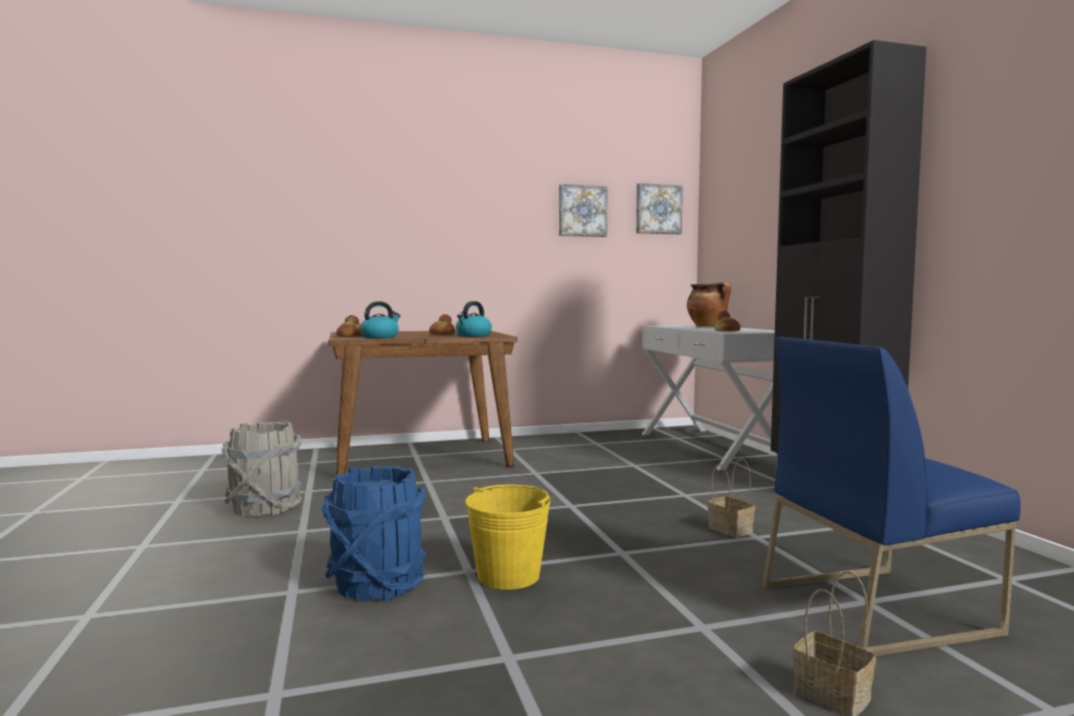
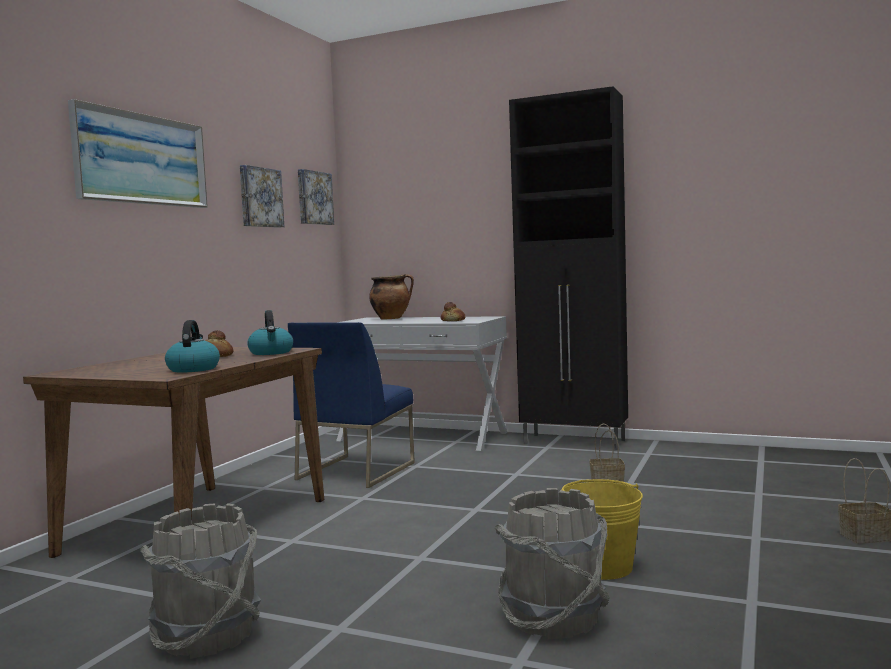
camera: 50 degrees left, 0 degrees up
blue bucket [322,466,427,601] -> grey bucket [495,488,610,640]
bread [336,315,362,337] -> none
blue chair [763,337,1021,657] -> blue chair moved to [288,322,415,488]
none -> picture [68,99,208,208]

